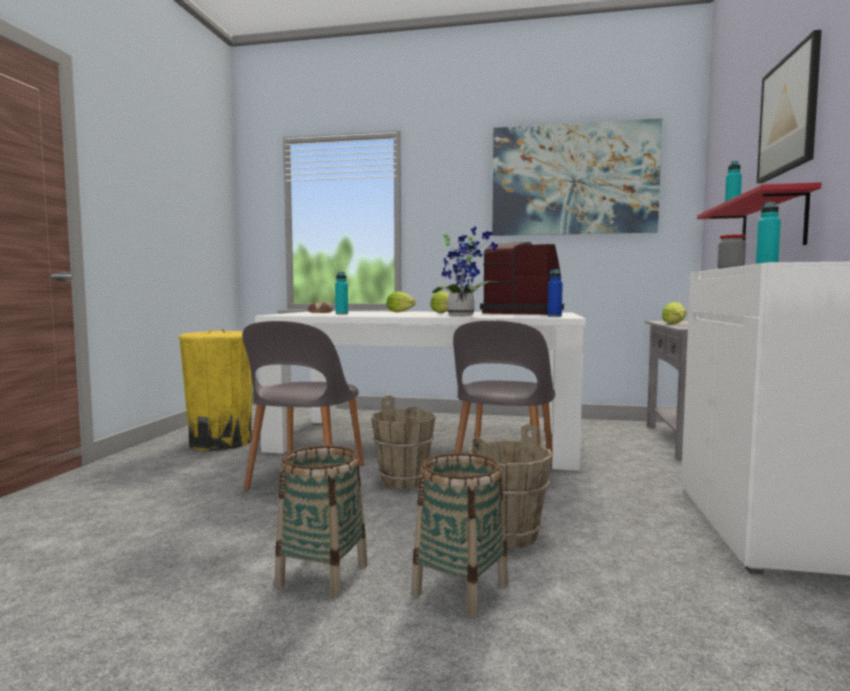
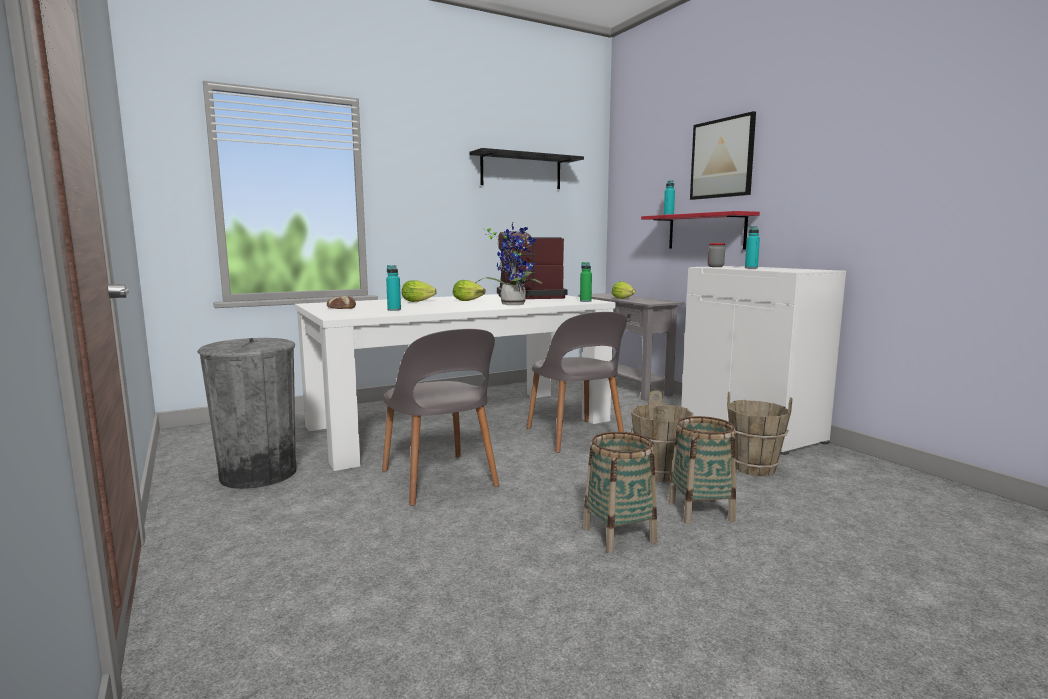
camera: 40 degrees left, 5 degrees up
yellow trash can [178,329,252,451] -> grey trash can [198,338,297,489]
brown bucket [371,396,436,489] -> brown bucket moved to [727,392,793,476]
picture [492,118,662,236] -> black shelf [469,148,584,189]
blue bottle [547,269,563,317] -> green bottle [580,262,592,302]

